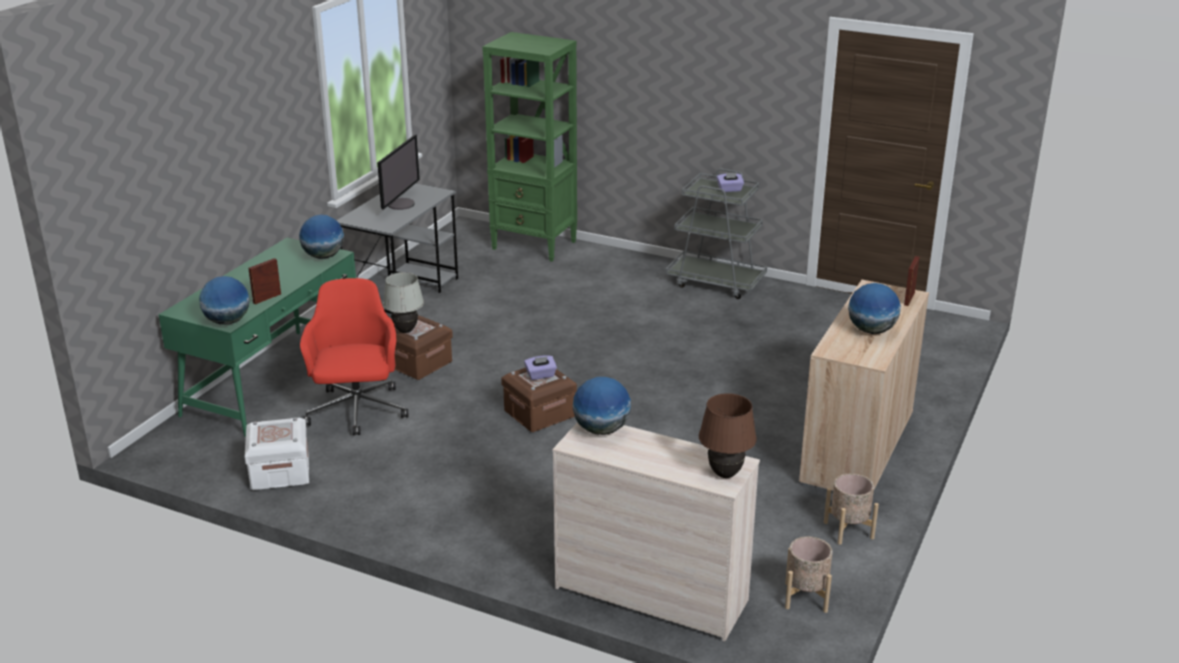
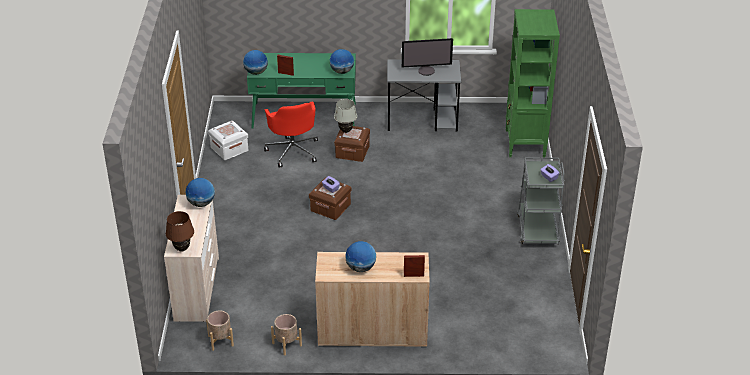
camera: 65 degrees right, 10 degrees up
red office chair [300,278,409,435] -> red office chair turned 105 degrees clockwise [264,102,318,168]

